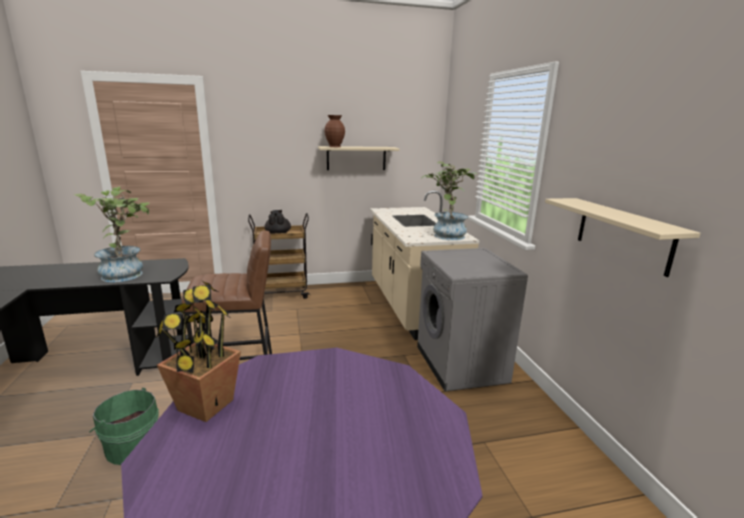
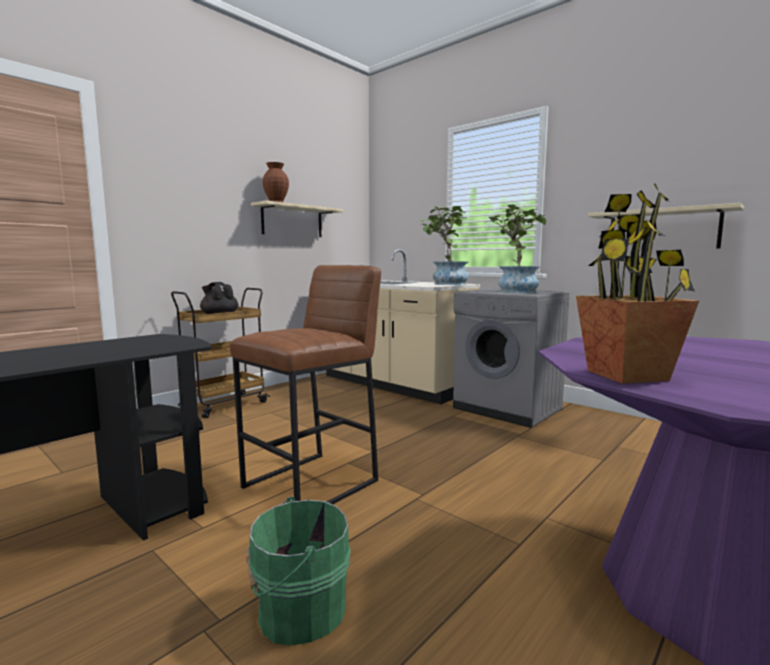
camera: 35 degrees left, 10 degrees down
potted plant [74,186,150,282] -> potted plant moved to [484,205,546,293]

